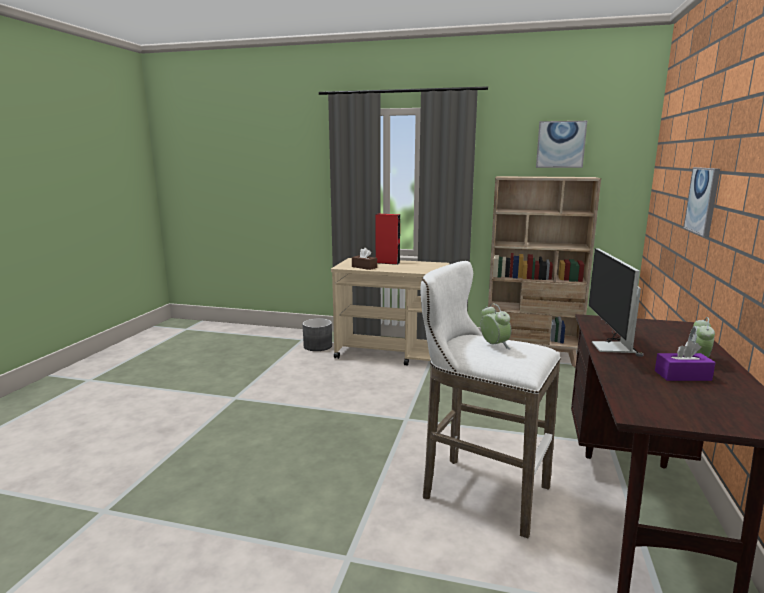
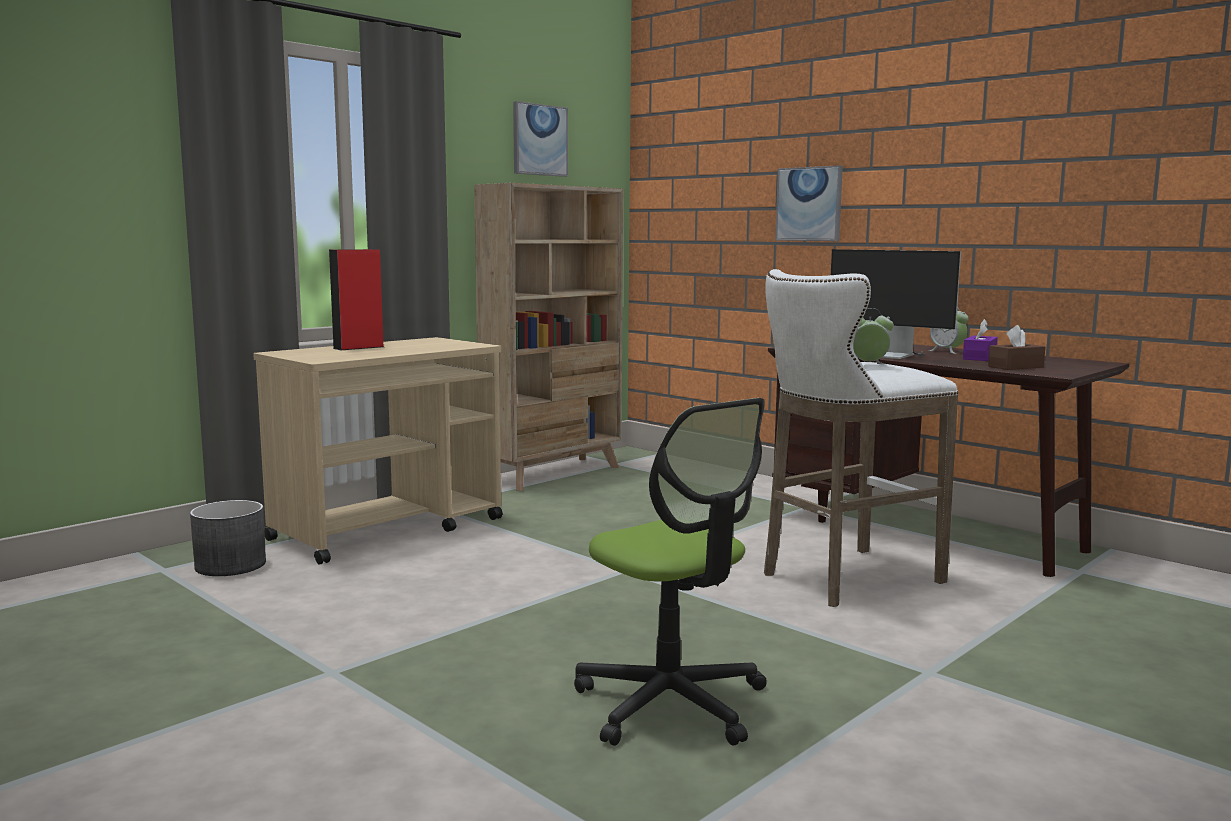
camera: 60 degrees left, 5 degrees down
brown tissue box [352,248,377,270] -> brown tissue box moved to [988,325,1045,370]
none -> office chair [574,398,767,746]

